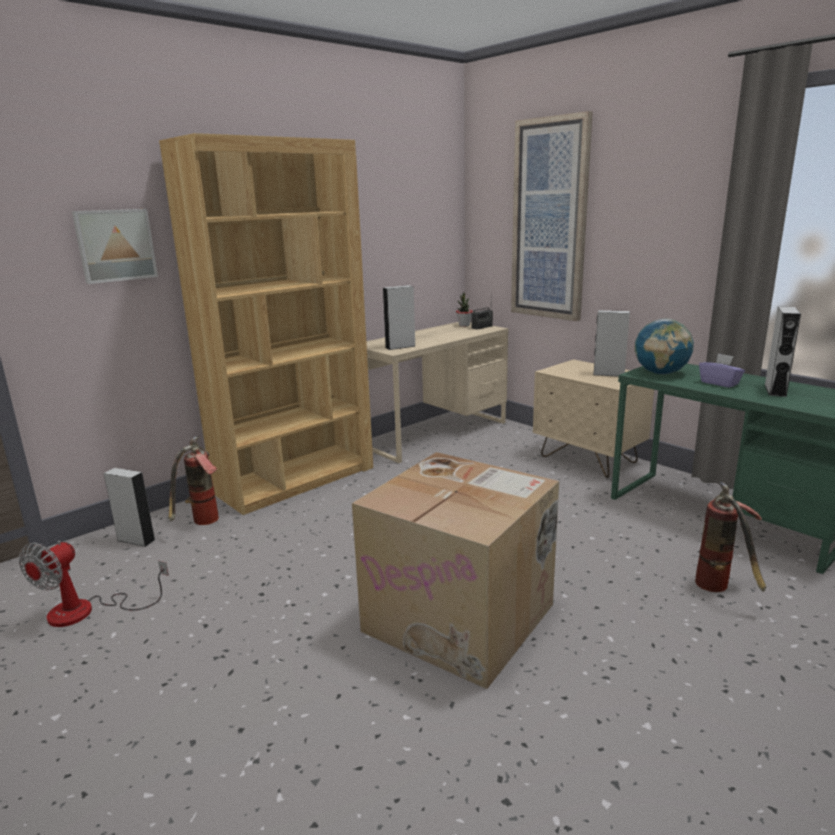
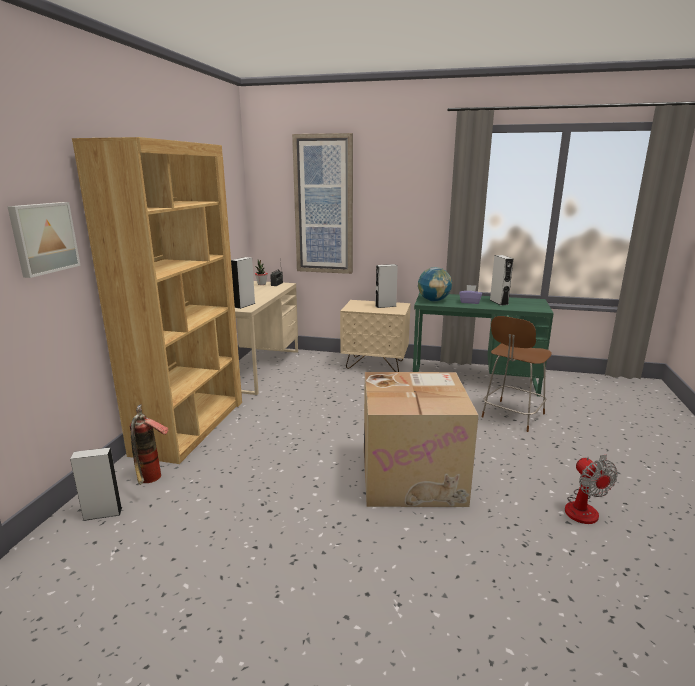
camera: 35 degrees left, 0 degrees up
fan [19,540,169,627] -> fan moved to [565,455,618,524]
fire extinguisher [695,481,766,592] -> brown chair [482,316,552,432]

